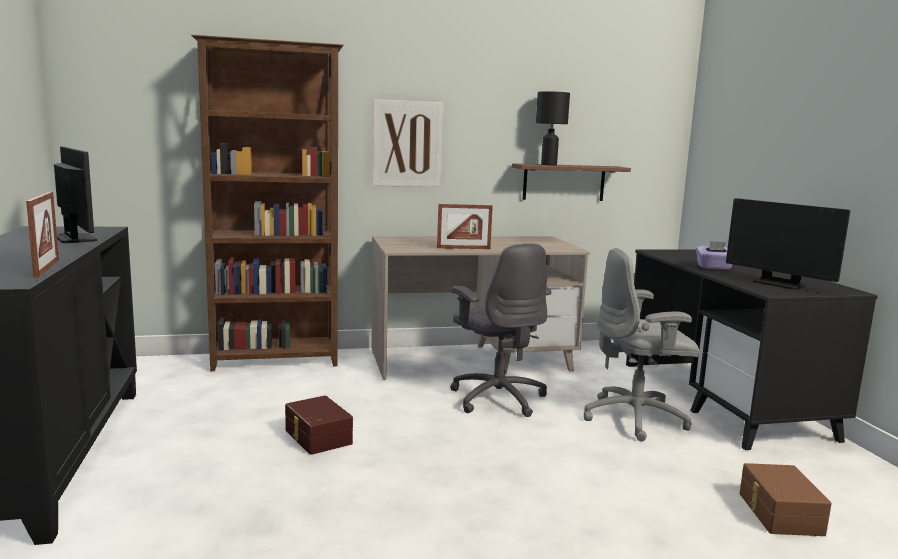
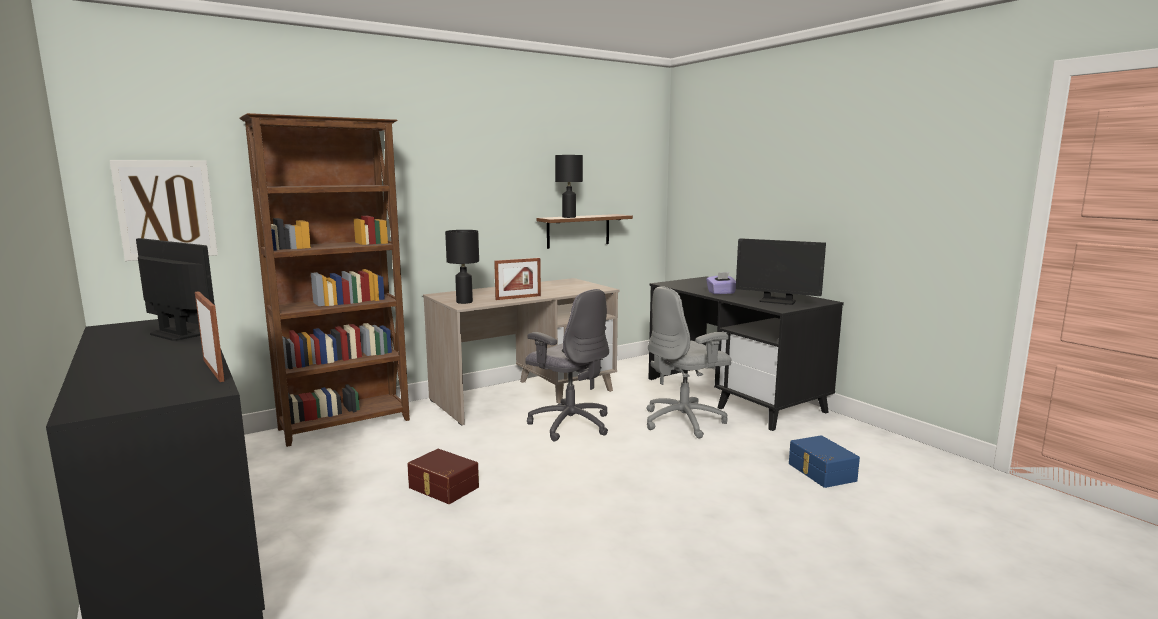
camera: 20 degrees left, 0 degrees up
picture [372,99,443,187] -> picture moved to [110,160,218,261]
brown storage box [739,463,832,536] -> blue storage box [789,435,860,488]
none -> black table lamp [445,230,479,304]

